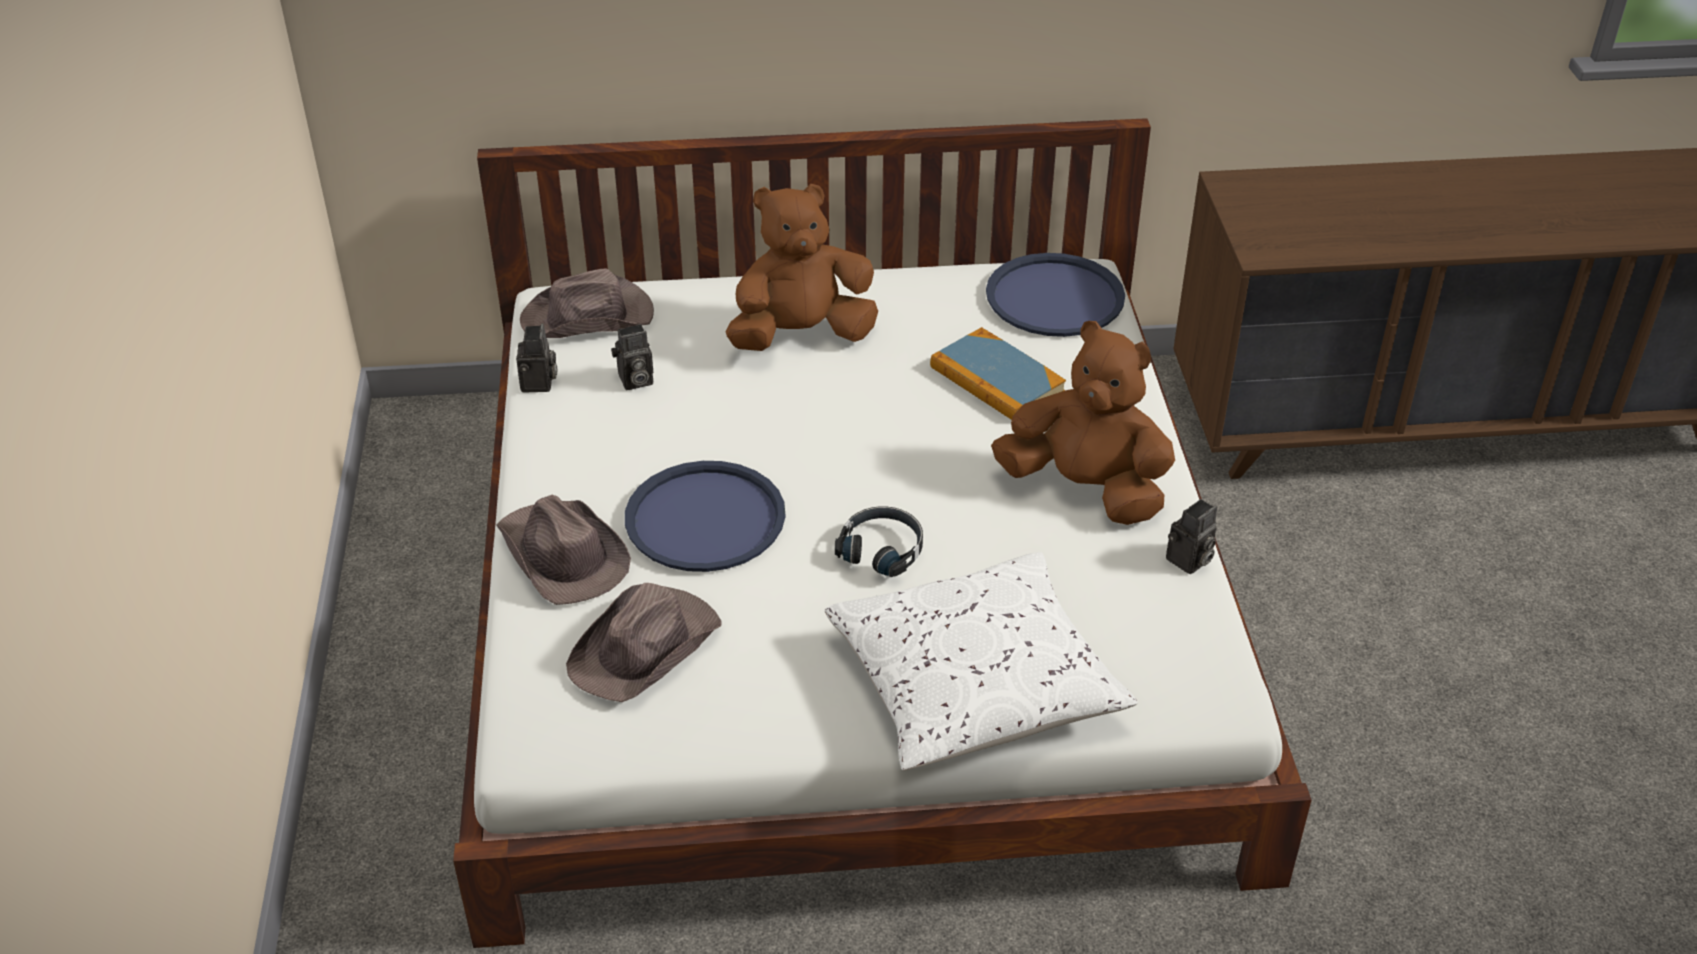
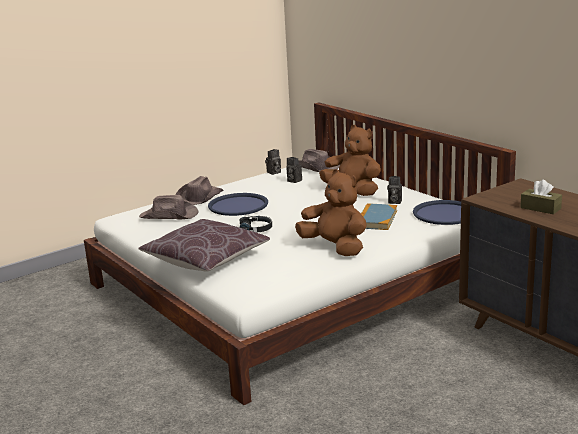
camera: 60 degrees right, 20 degrees down
white pillow [825,552,1138,771] -> brown pillow [138,219,270,271]
brown plush toy [991,321,1175,525] -> brown plush toy turned 45 degrees counterclockwise [295,169,367,256]
camera [1166,499,1217,574] -> camera moved to [387,176,402,204]
none -> brown tissue box [520,180,562,214]

